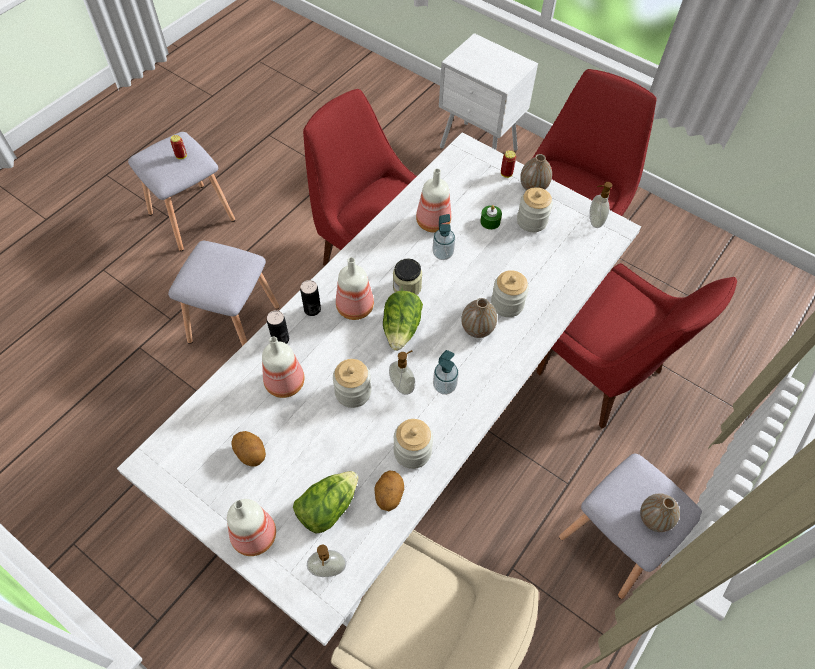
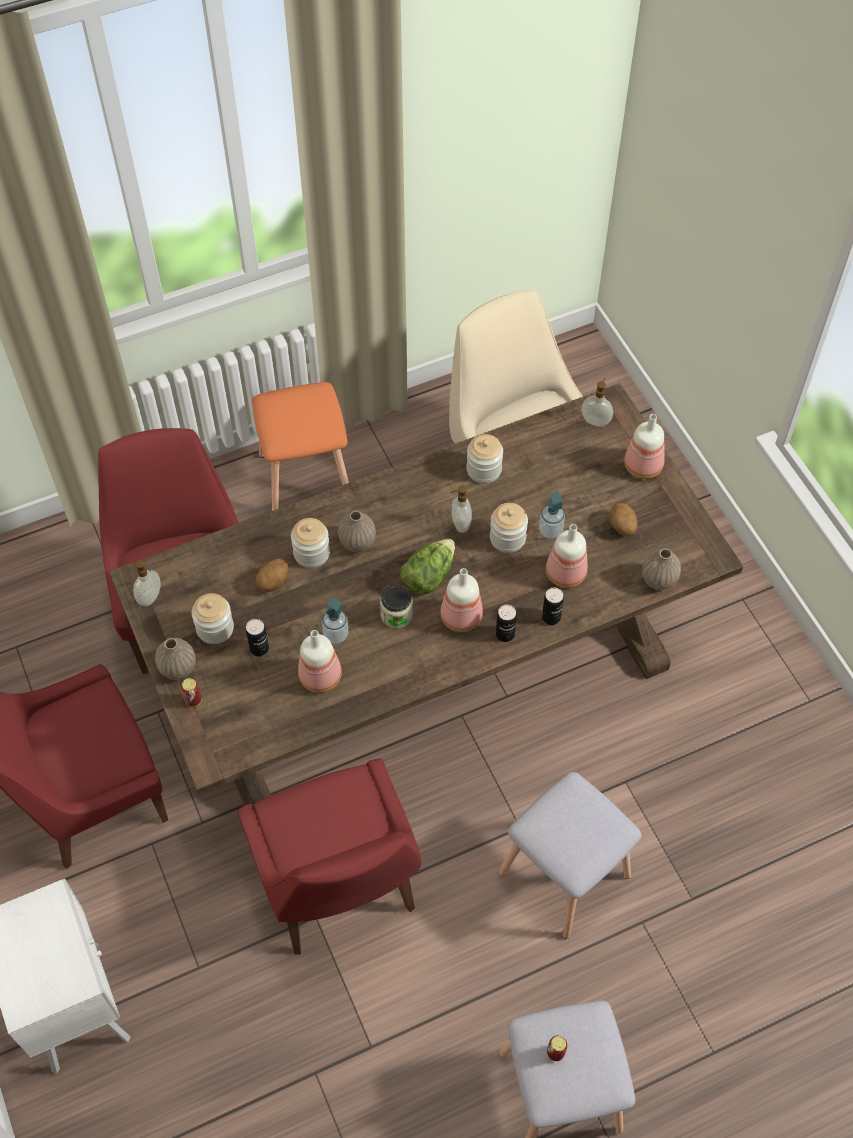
camera: 150 degrees left, 0 degrees up
white dining table [117,132,641,646] -> brown dining table [109,383,743,806]
lettuce [293,471,358,534] -> none
potato [374,470,404,511] -> potato moved to [256,559,289,592]
soap dispenser [433,350,459,395] -> soap dispenser moved to [539,491,565,539]
green candle [480,205,502,230] -> can [246,619,269,656]
grey stool [559,454,702,599] -> orange stool [252,382,349,511]
vase [640,493,680,532] -> vase moved to [642,548,681,590]

